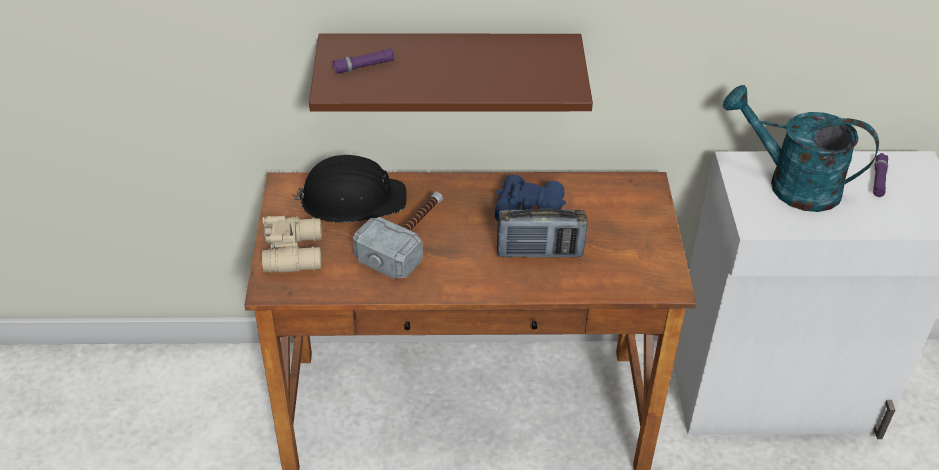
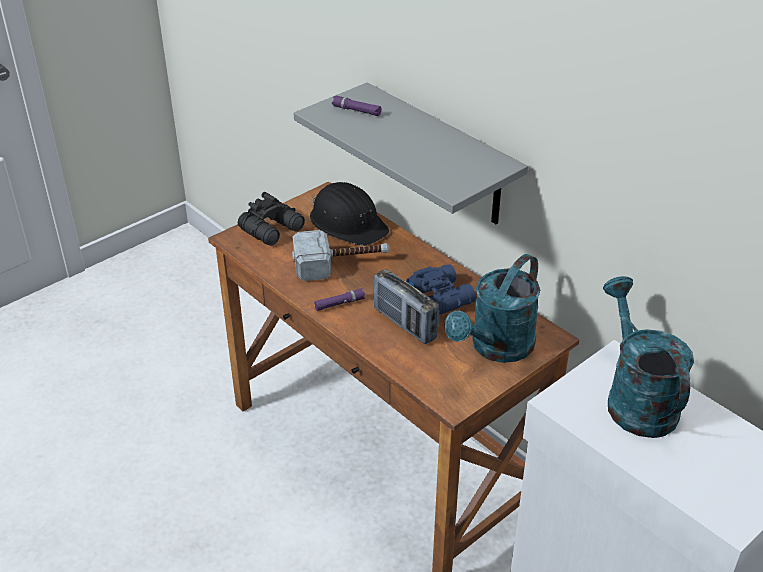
camera: 50 degrees right, 5 degrees down
beige binoculars [262,216,322,273] -> black binoculars [238,192,305,246]
brown shelf [309,33,593,111] -> grey shelf [294,82,528,224]
purple flashlight [873,153,888,197] -> purple flashlight moved to [314,288,365,311]
none -> turquoise watering can [444,254,540,363]

